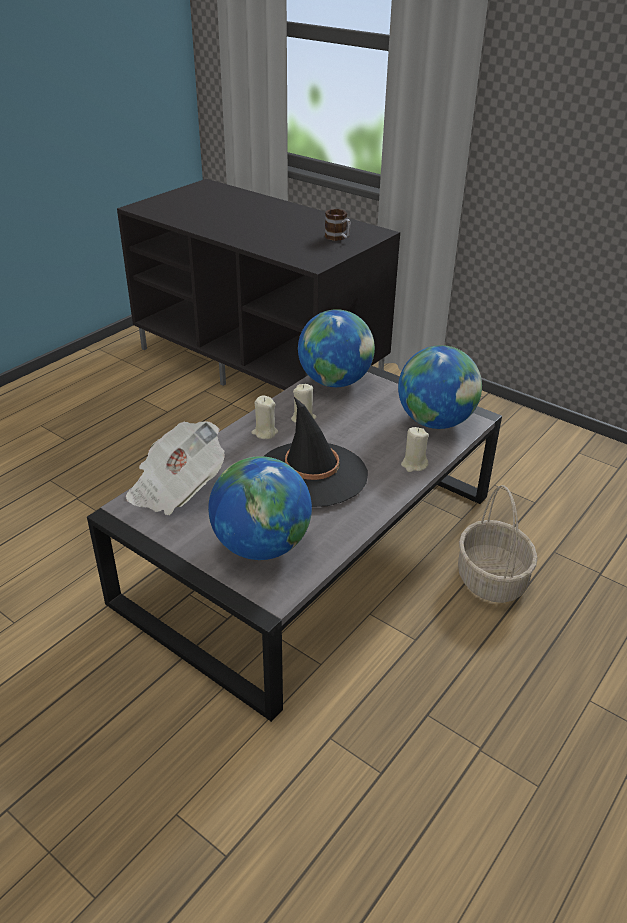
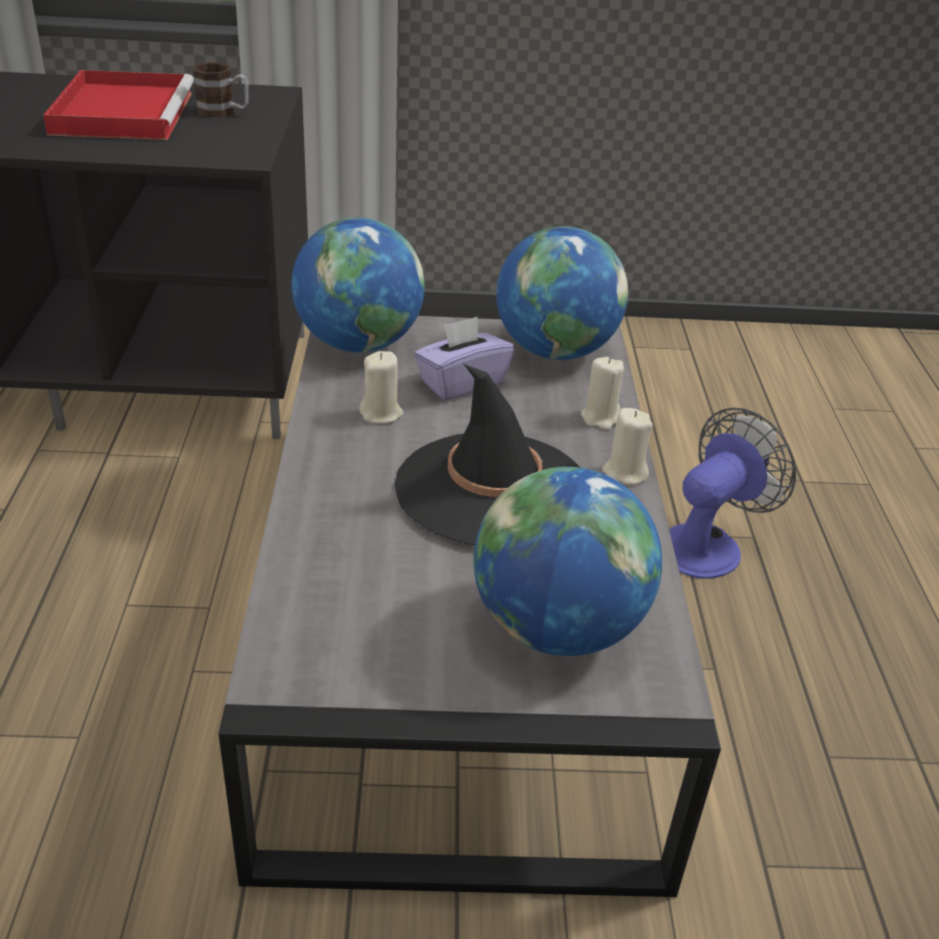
camera: 40 degrees left, 0 degrees up
newspaper [126,421,225,515] -> none
beige candle [251,395,278,439] -> beige candle moved to [602,408,653,485]
basket [458,485,538,603] -> fan [669,407,796,579]
none -> red tray [43,70,194,140]
none -> purple tissue box [414,317,514,401]

